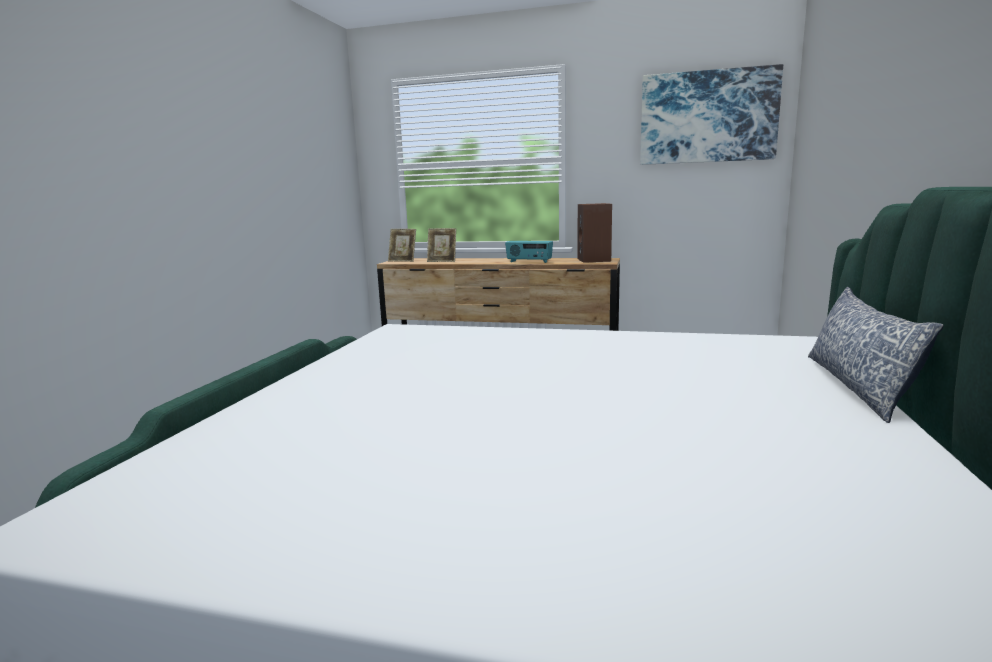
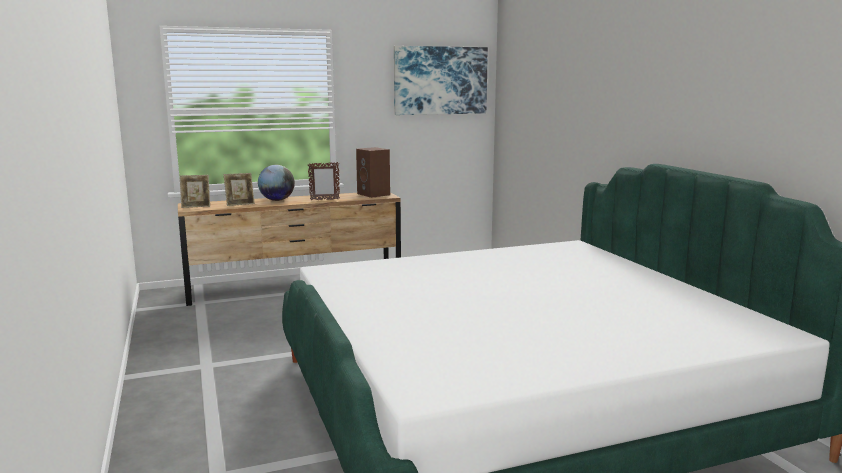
camera: 35 degrees left, 0 degrees up
radio [505,241,553,263] -> picture frame [308,162,340,200]
pillow [808,287,944,423] -> none
none -> globe [258,165,295,201]

